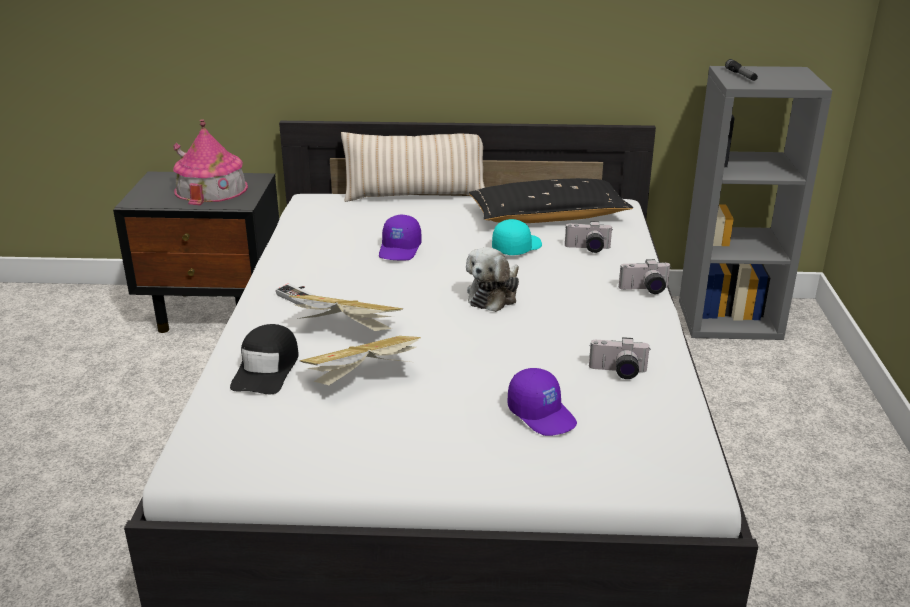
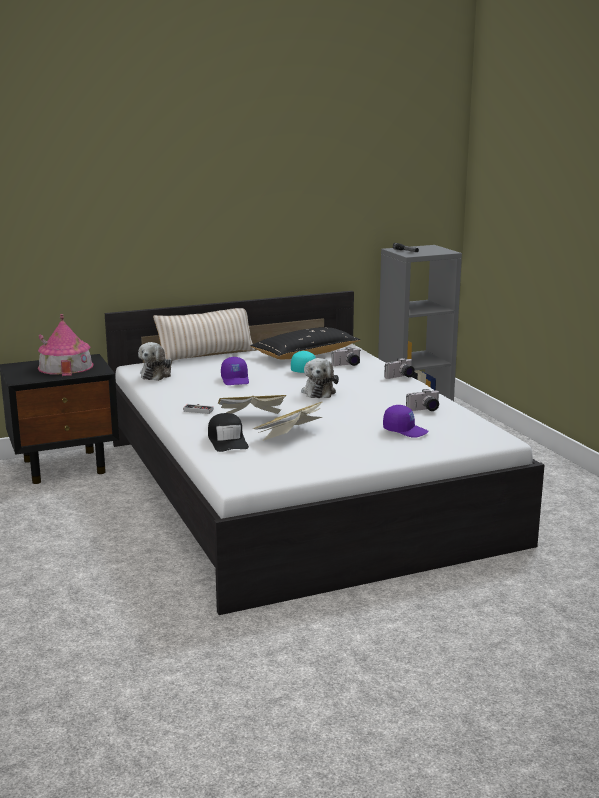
camera: 25 degrees left, 10 degrees down
none -> plush toy [138,342,172,381]

